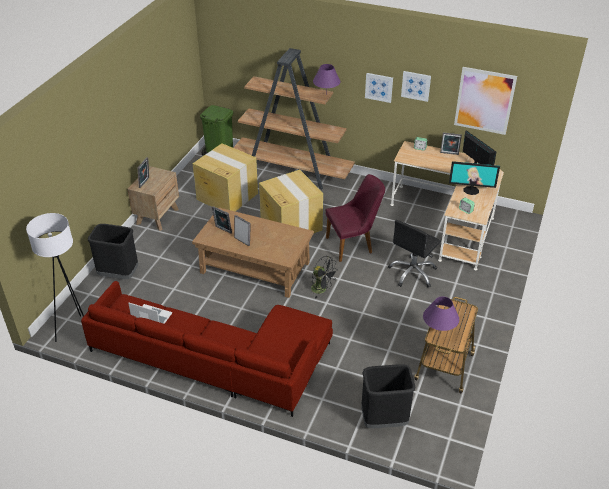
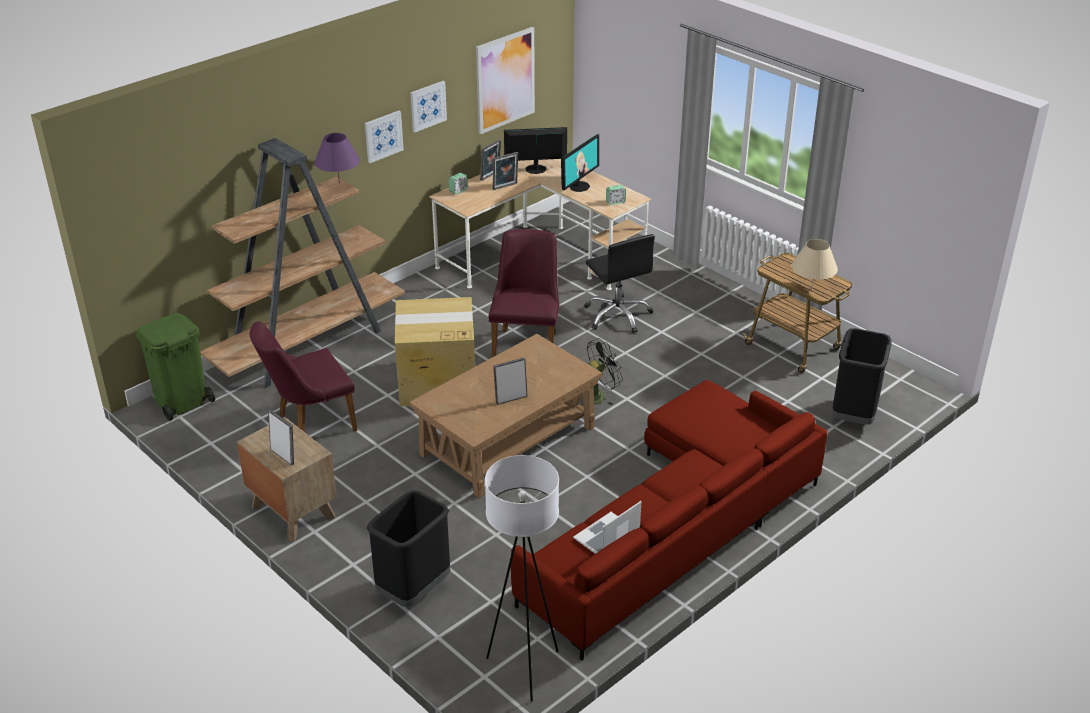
camera: 65 degrees left, 5 degrees down
cardboard box [193,143,258,211] -> purple chair [250,322,358,432]
picture frame [212,206,232,234] -> picture frame moved to [493,152,518,190]
purple table lamp [423,296,459,331] -> beige table lamp [792,239,838,289]

